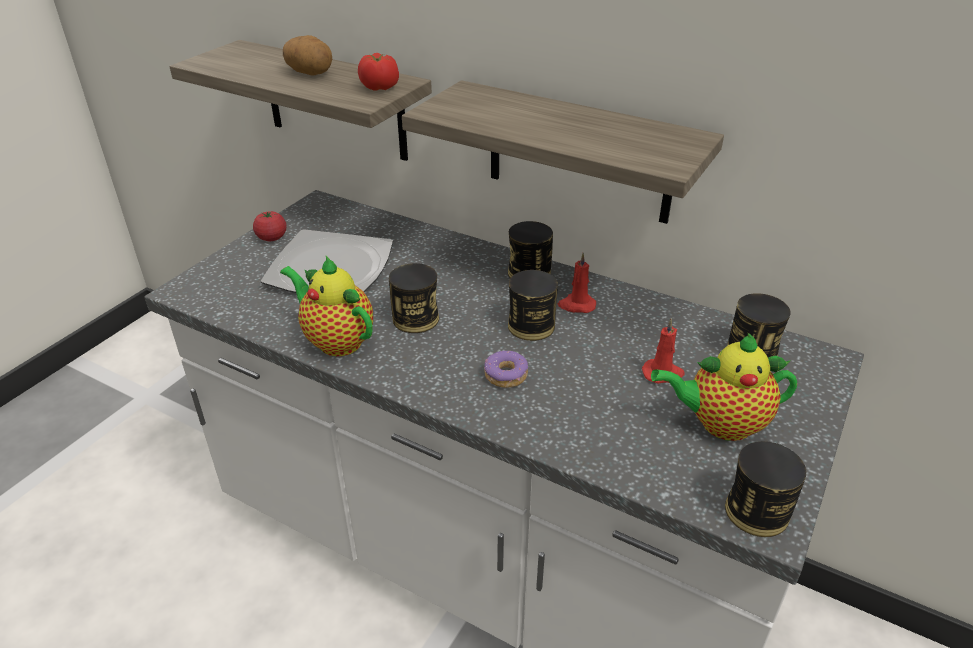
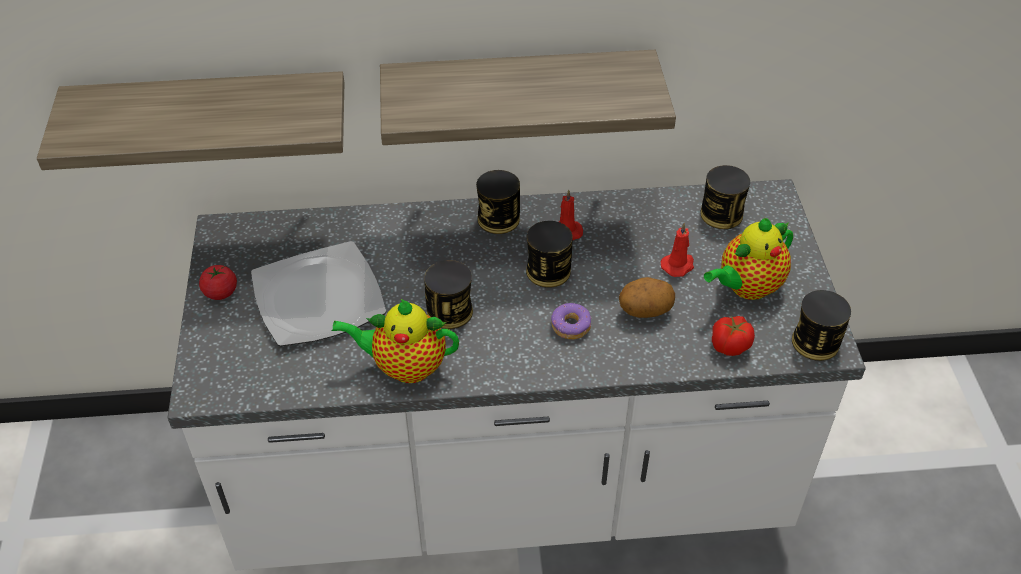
camera: 35 degrees left, 10 degrees up
potato [283,35,332,75] -> potato moved to [619,277,675,318]
tomato [358,53,399,91] -> tomato moved to [712,316,755,356]

